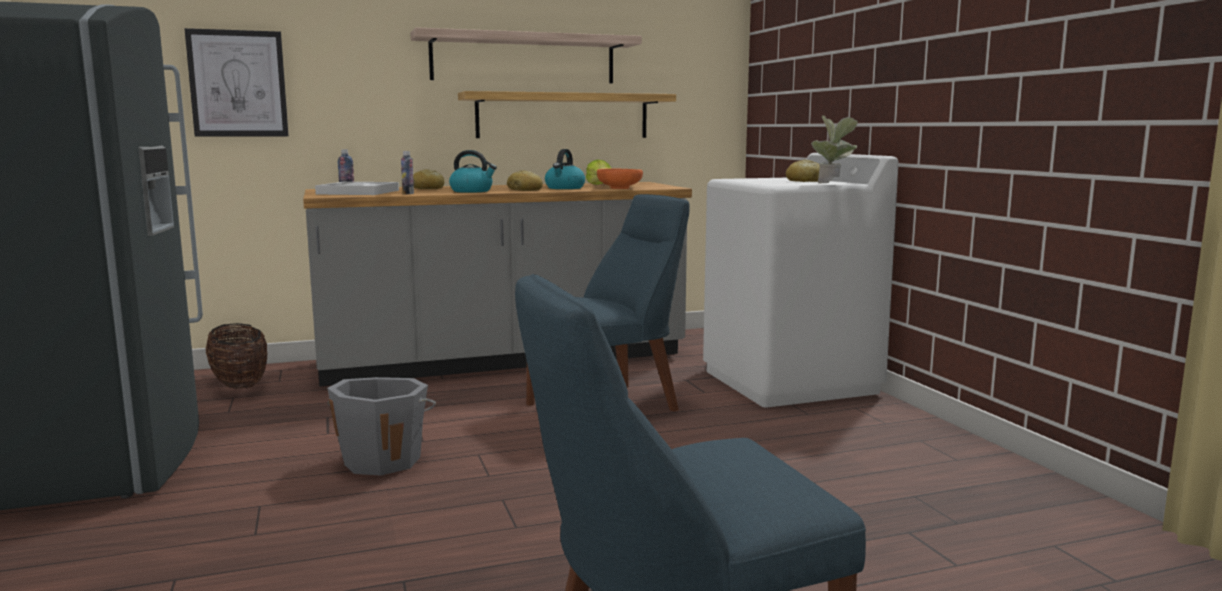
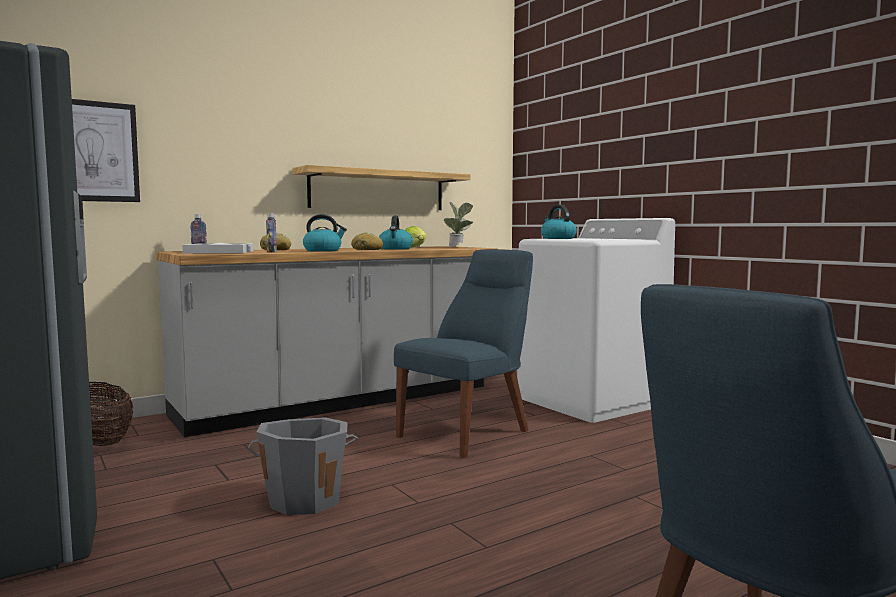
camera: 15 degrees left, 5 degrees down
shelf [411,27,642,83] -> none
orange bowl [597,168,643,189] -> none
bread [786,160,820,182] -> none
potted plant [811,116,858,184] -> potted plant moved to [444,202,473,247]
none -> kettle [541,205,577,239]

